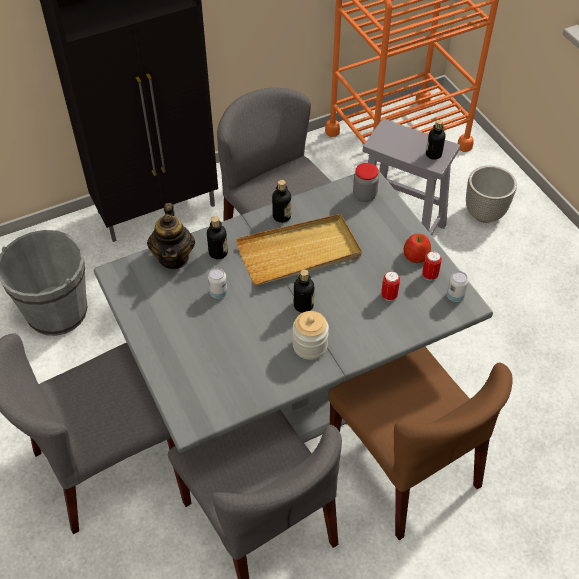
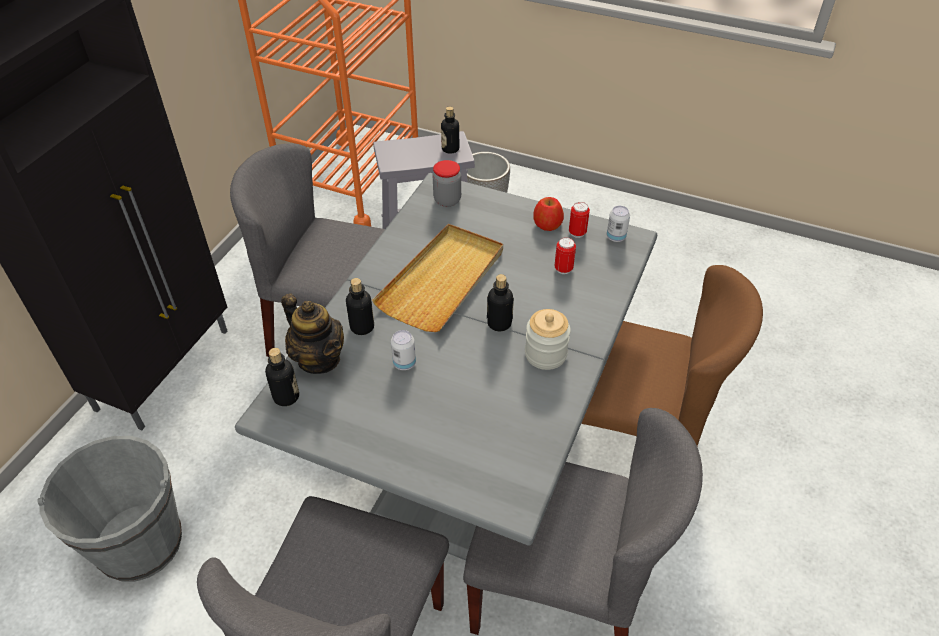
camera: 40 degrees left, 5 degrees down
bottle [272,180,291,223] -> bottle moved to [265,348,299,406]

